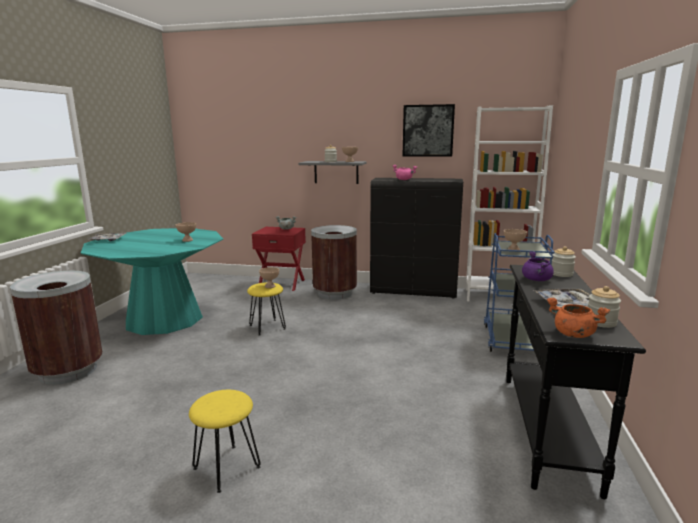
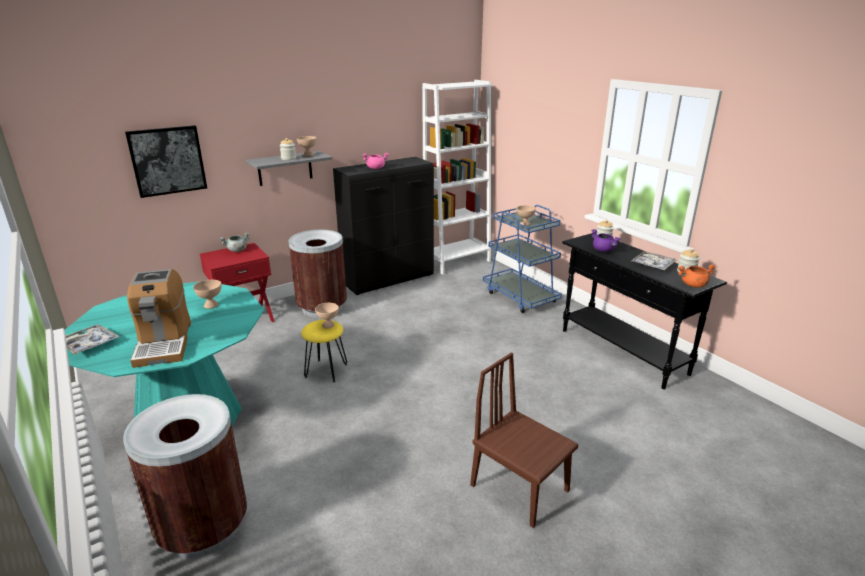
camera: 45 degrees left, 10 degrees up
yellow stool [189,390,261,493] -> brown chair [470,352,578,528]
picture [403,104,455,157] -> picture moved to [125,125,207,198]
none -> coffee machine [127,269,191,368]

